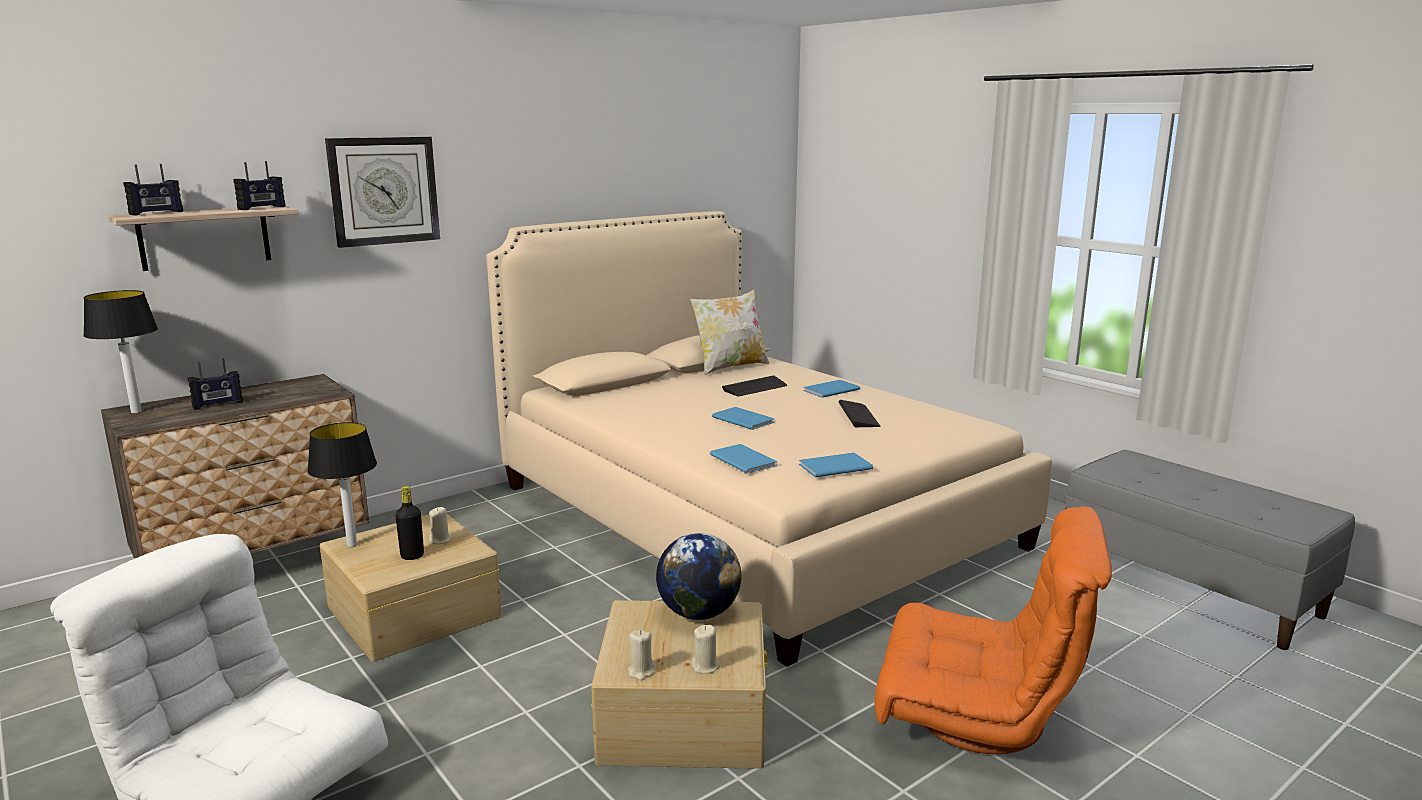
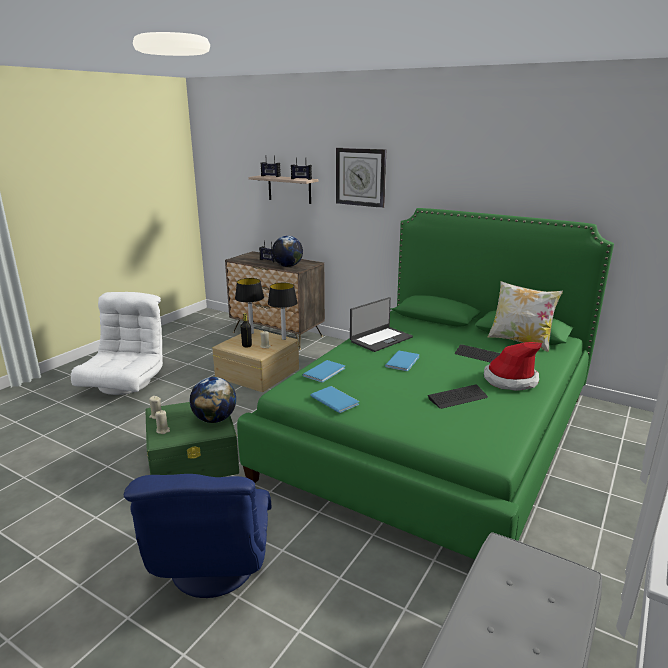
camera: 70 degrees right, 5 degrees up
table lamp [83,290,158,413] -> table lamp moved to [268,283,298,340]
beige bed [486,211,1052,667] -> green bed [237,208,614,560]
beige storage box [591,600,767,769] -> green storage box [145,402,239,477]
blue book [803,380,860,398] -> hat [484,342,542,391]
orange armchair [874,507,1112,754] -> blue armchair [124,474,272,598]
none -> globe [272,236,303,267]
none -> laptop [350,297,413,352]

